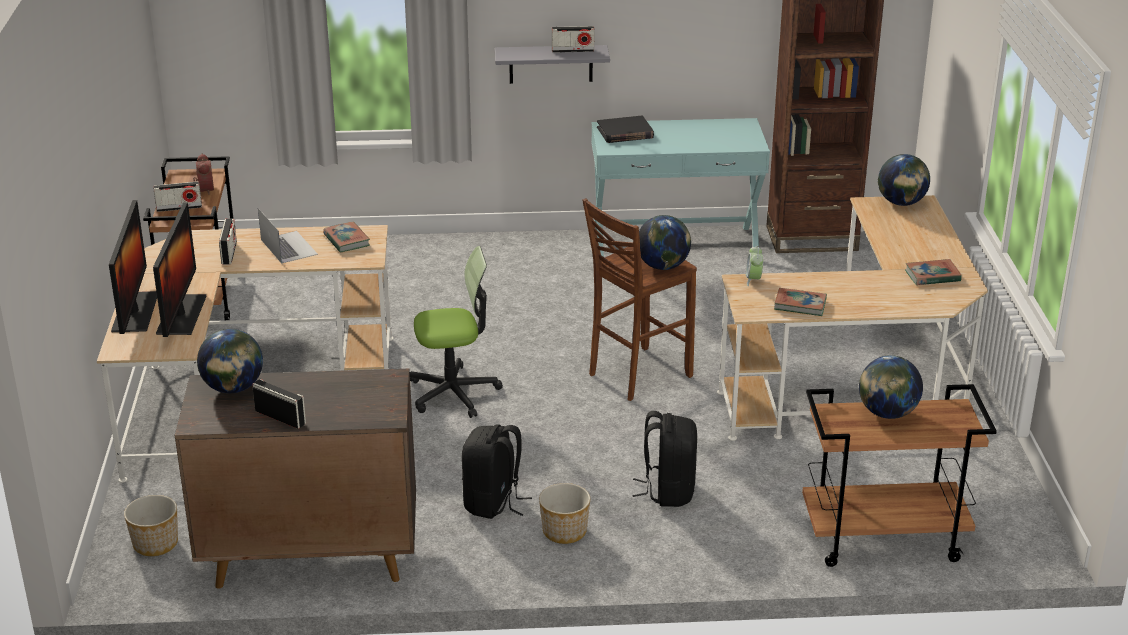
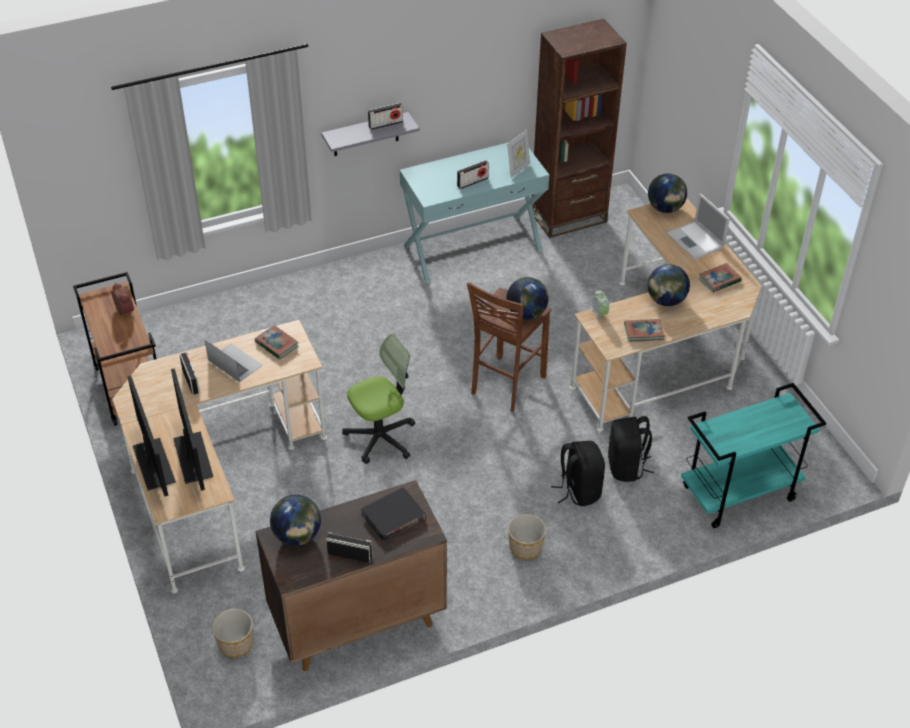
camera: 20 degrees left, 15 degrees up
radio [153,181,202,212] -> radio moved to [457,160,489,189]
black backpack [462,424,532,519] -> black backpack moved to [608,416,654,482]
black book [597,116,654,143] -> black book moved to [361,487,426,540]
brown cart [802,384,997,567] -> turquoise cart [681,383,826,528]
globe [859,355,923,419] -> globe moved to [648,264,690,306]
none -> picture frame [507,130,530,178]
none -> laptop [667,193,730,260]

